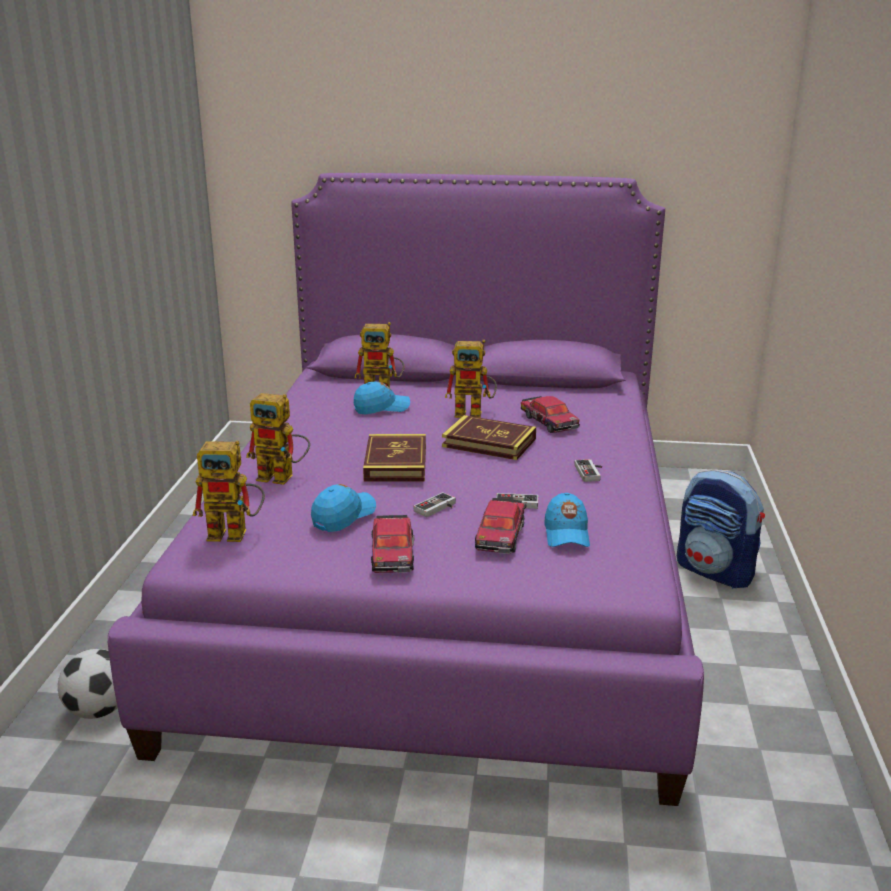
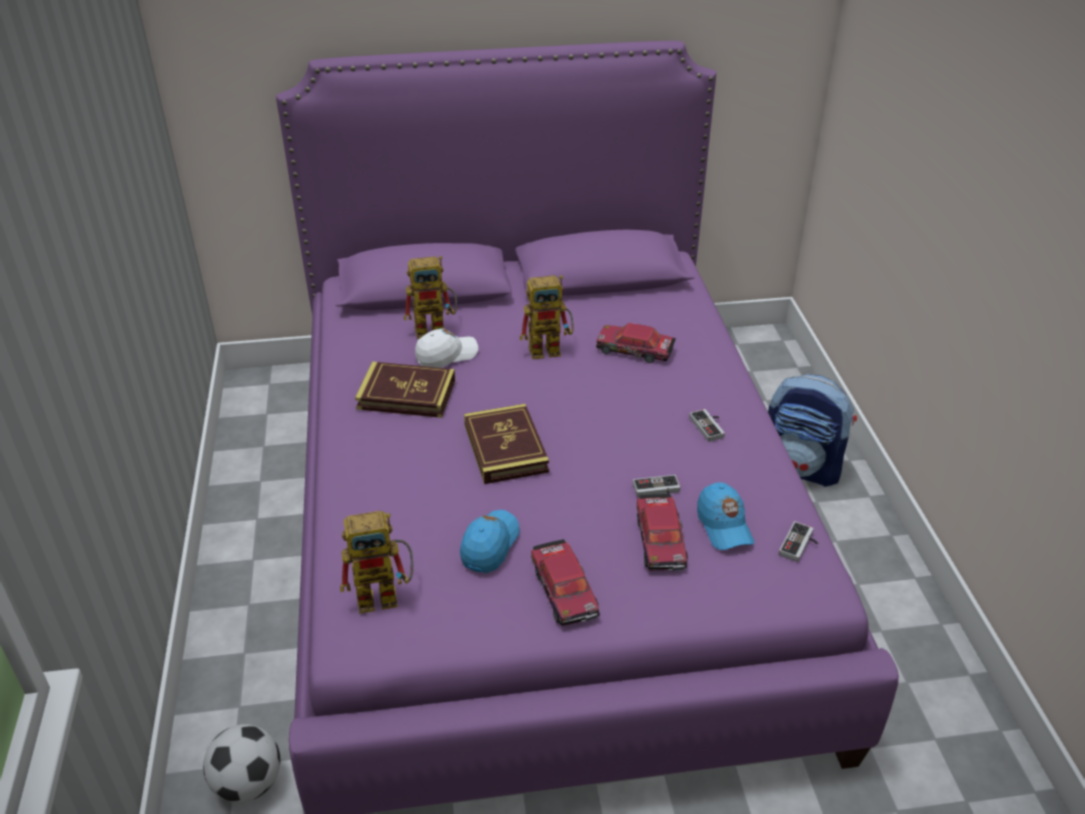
camera: 15 degrees left, 15 degrees up
toy robot [246,393,310,485] -> none
blue cap [354,381,410,414] -> white cap [415,329,478,368]
game controller [414,492,456,517] -> game controller moved to [779,521,818,562]
book [442,415,536,460] -> book moved to [355,362,455,418]
toy car [521,396,580,433] -> toy car turned 150 degrees clockwise [596,323,676,363]

